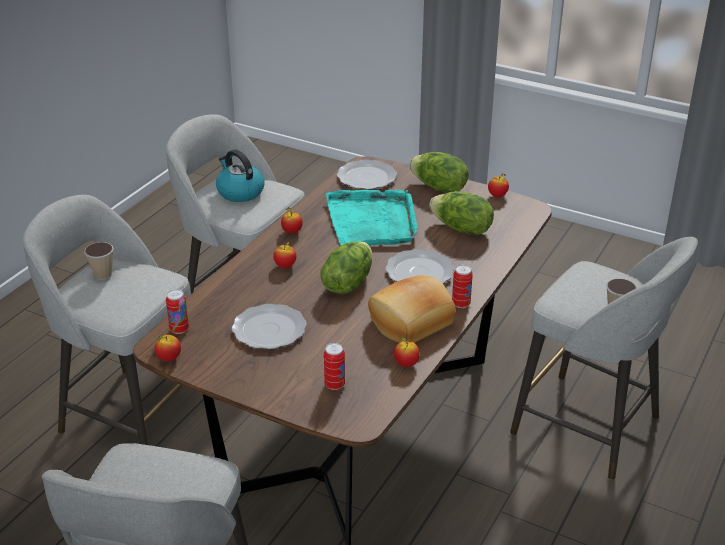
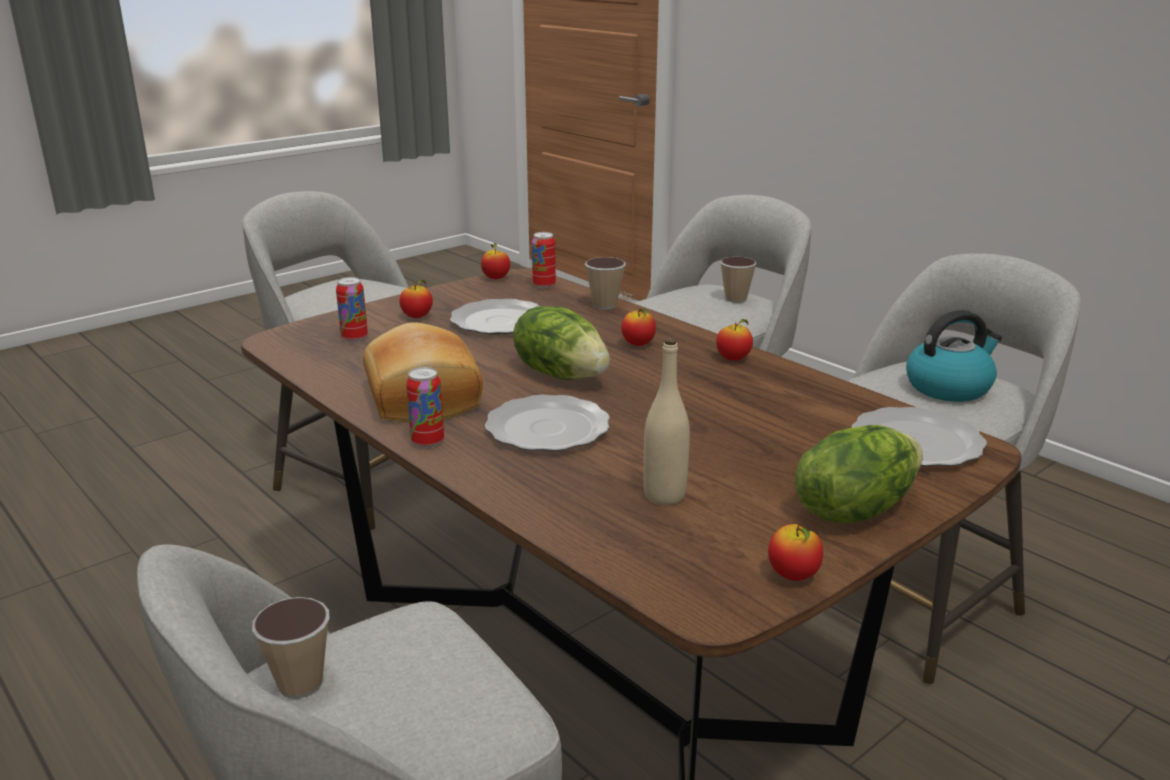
camera: 110 degrees right, 10 degrees down
turquoise tray [326,189,419,246] -> none
apple [394,337,420,367] -> apple moved to [399,280,433,318]
lettuce [429,191,494,235] -> beige bottle [643,338,690,505]
none -> cup [585,257,626,310]

